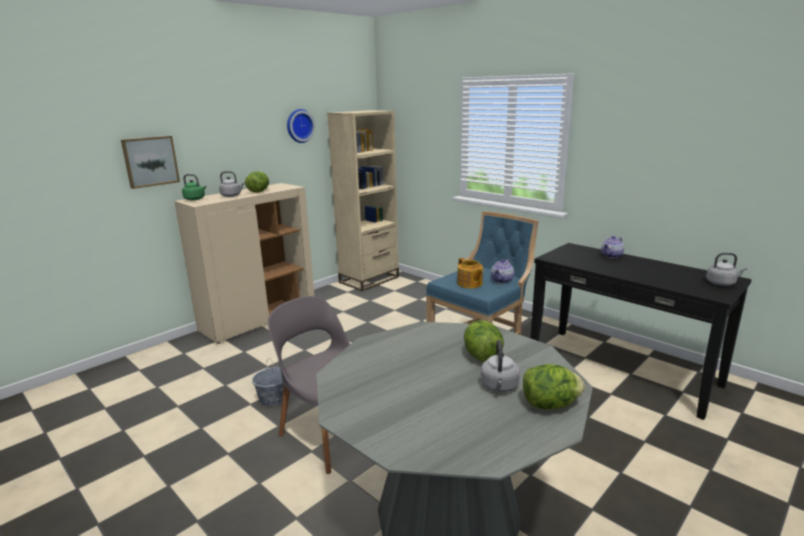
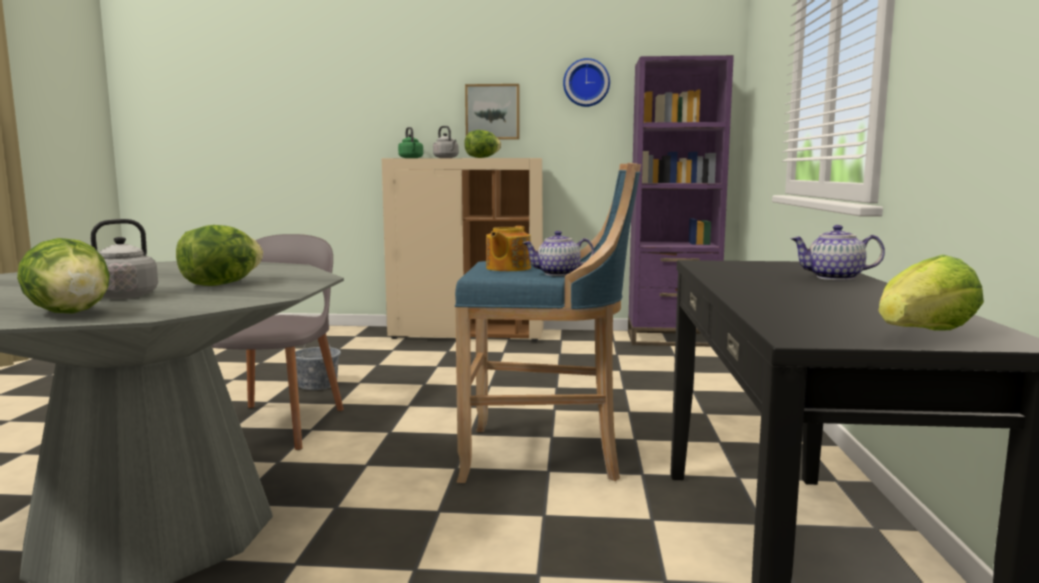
camera: 50 degrees right, 10 degrees down
picture [121,136,180,189] -> picture moved to [465,84,519,140]
beige bookcase [327,110,399,291] -> purple bookcase [628,55,734,347]
grey kettle [706,253,747,286] -> lettuce [878,255,984,330]

